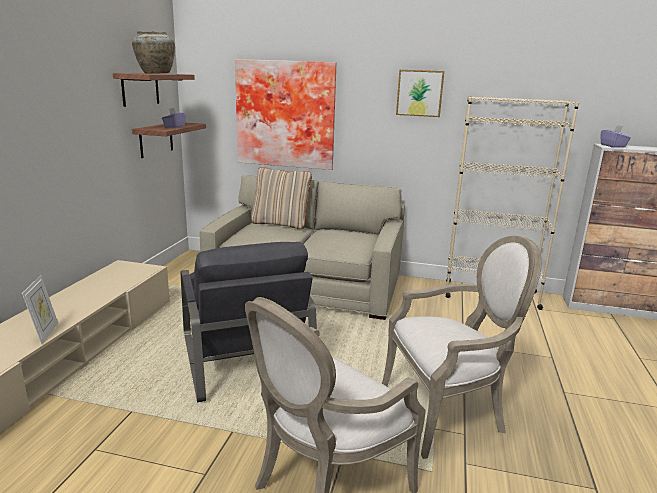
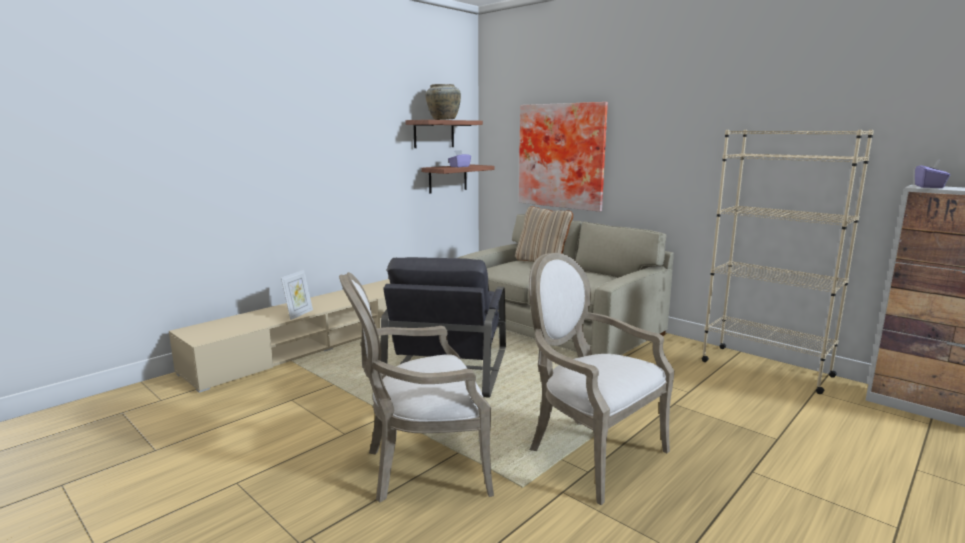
camera: 30 degrees right, 5 degrees down
armchair [382,236,542,459] -> armchair turned 150 degrees counterclockwise [529,253,674,505]
picture [396,70,445,117] -> none

